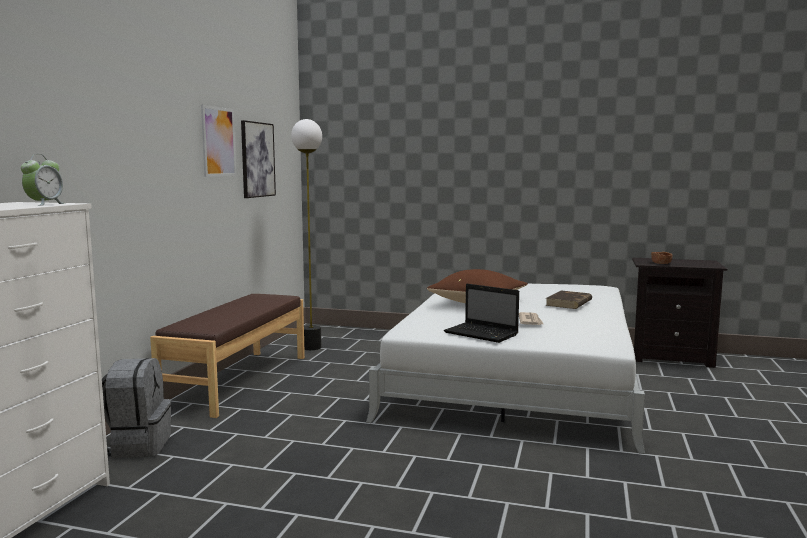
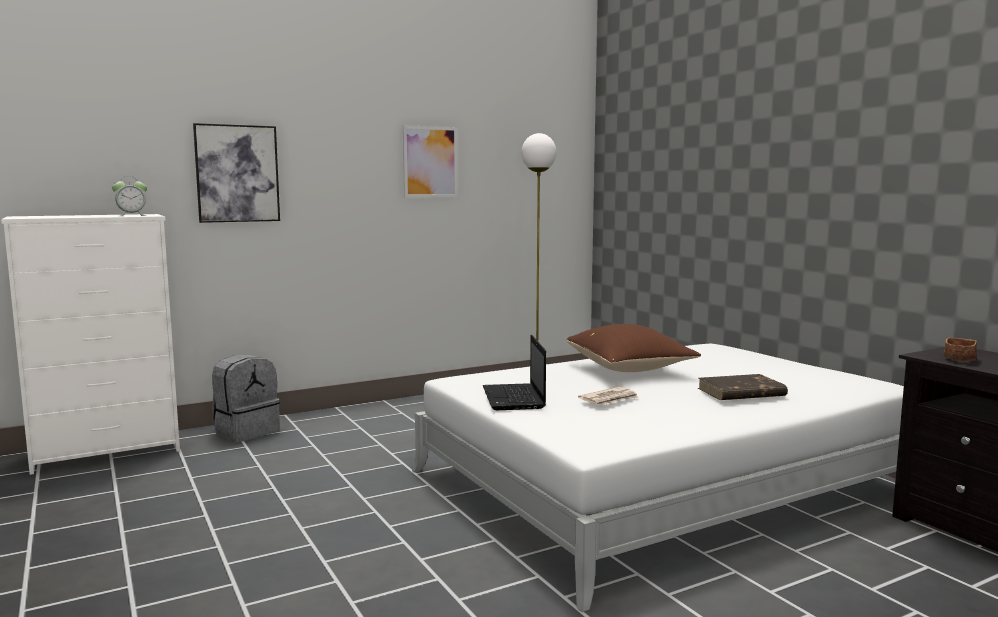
camera: 45 degrees right, 0 degrees up
brown bench [150,294,305,418] -> none
picture [241,120,276,198] -> picture moved to [193,123,280,223]

